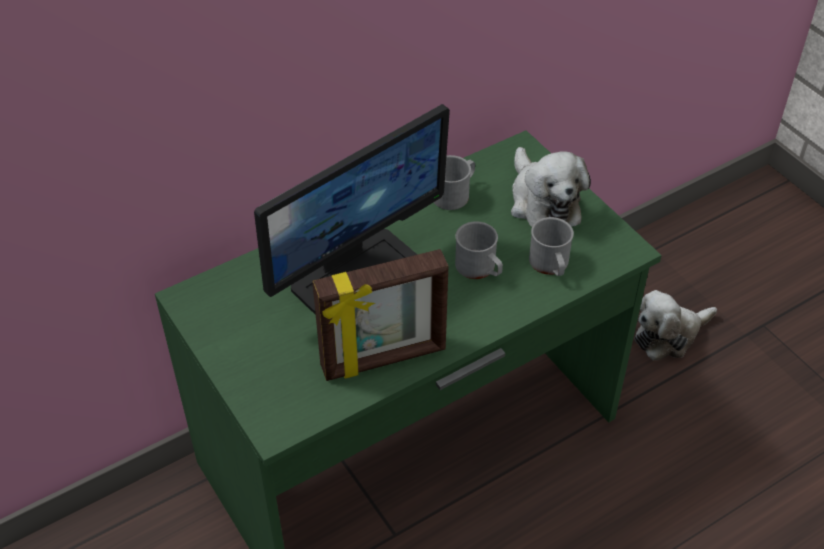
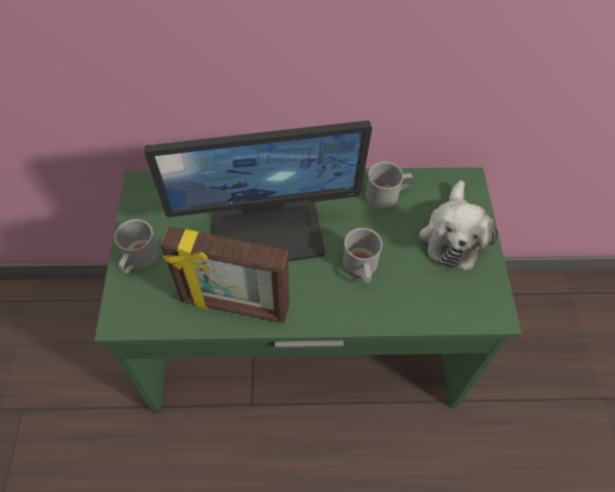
camera: 30 degrees right, 10 degrees up
grey mug [529,217,574,276] -> grey mug moved to [114,219,159,273]
plush toy [634,290,717,360] -> none

